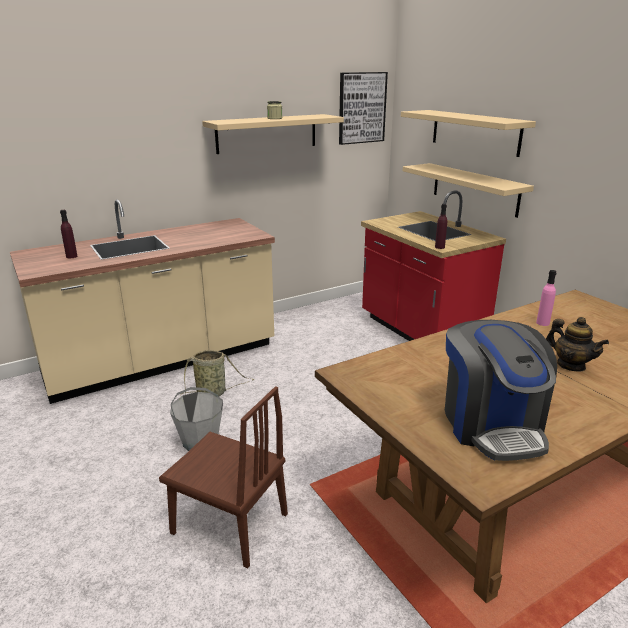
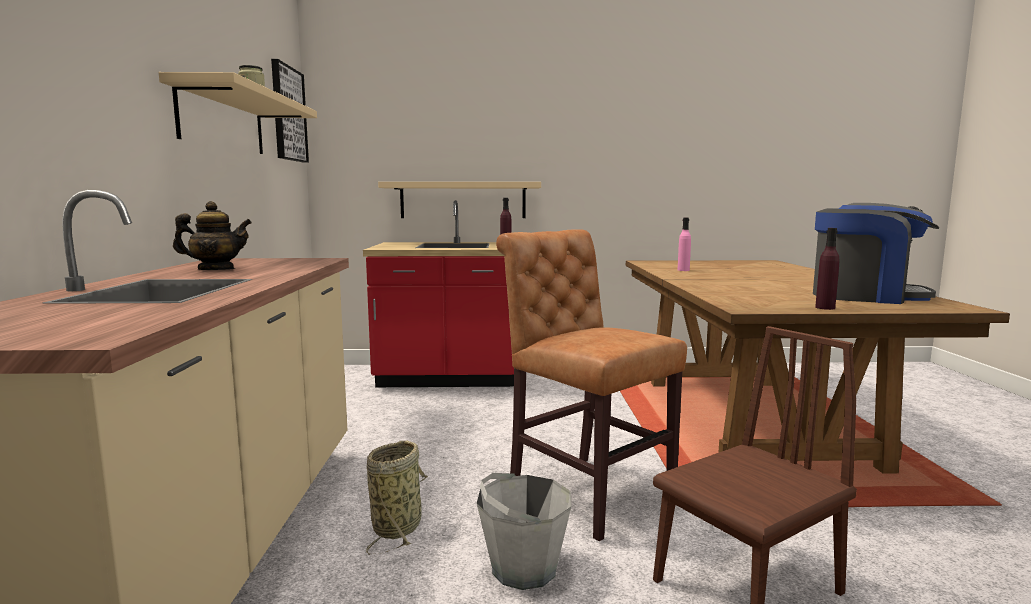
camera: 60 degrees left, 15 degrees down
purple bottle [60,210,77,258] -> purple bottle moved to [815,228,840,310]
beige shelf [401,110,536,157] -> none
teapot [546,317,609,372] -> teapot moved to [173,201,252,270]
none -> brown chair [496,229,687,541]

